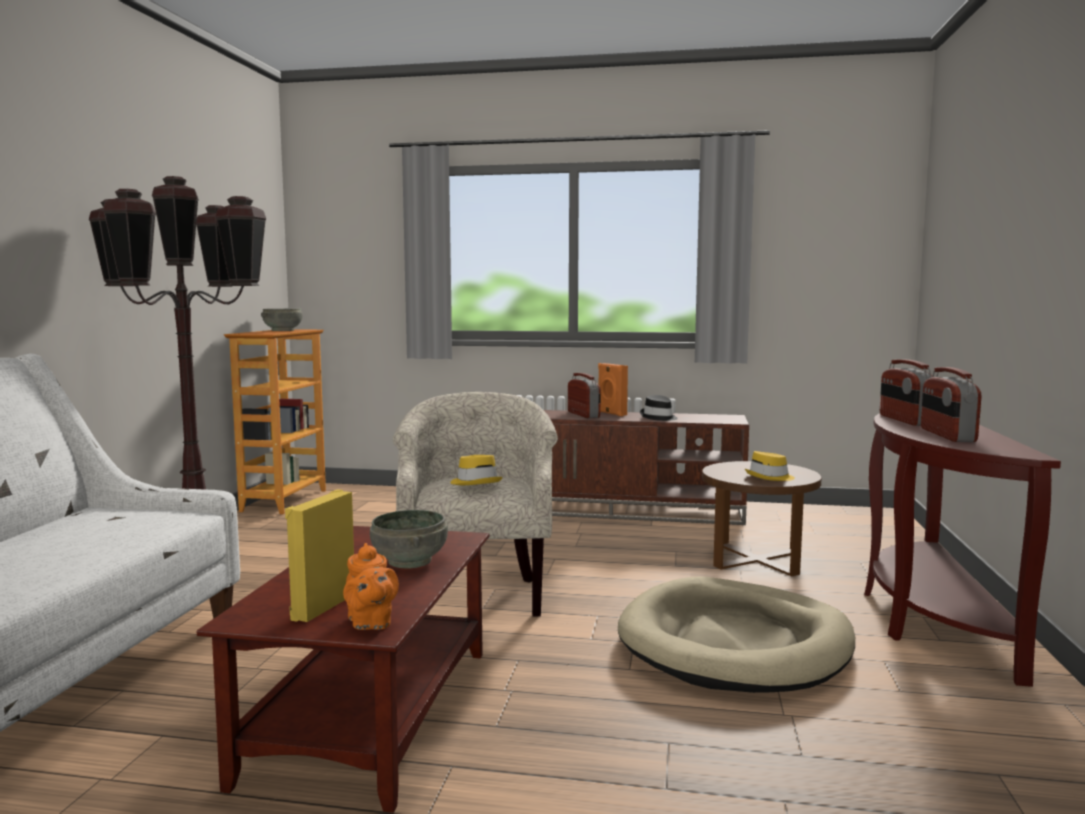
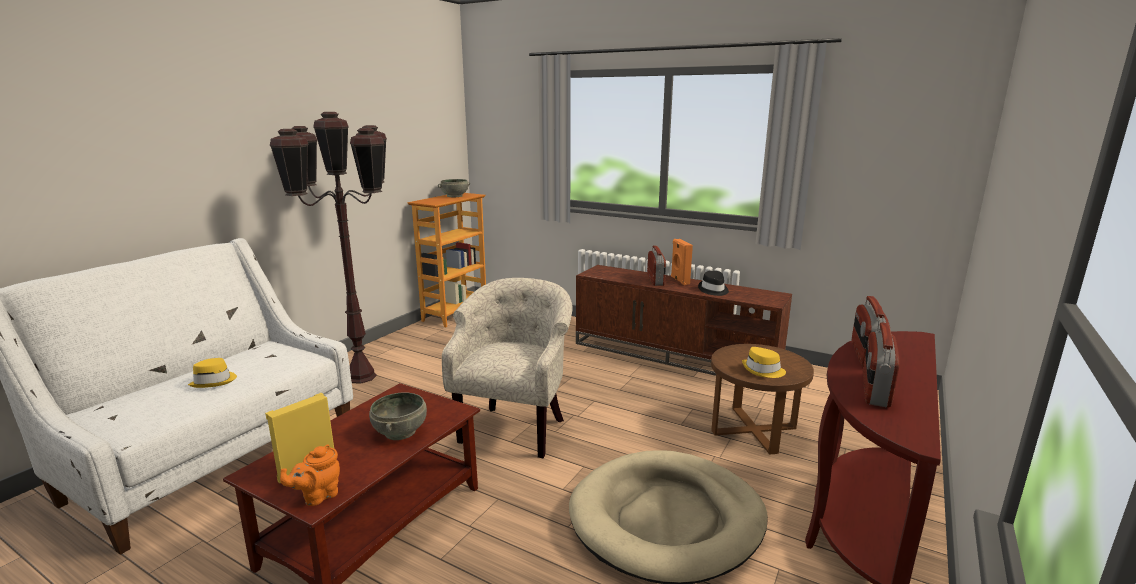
camera: 20 degrees right, 10 degrees up
orange teapot [343,543,399,630] -> orange teapot turned 45 degrees clockwise [280,444,340,506]
yellow hat [450,455,503,485] -> yellow hat moved to [188,358,237,388]

